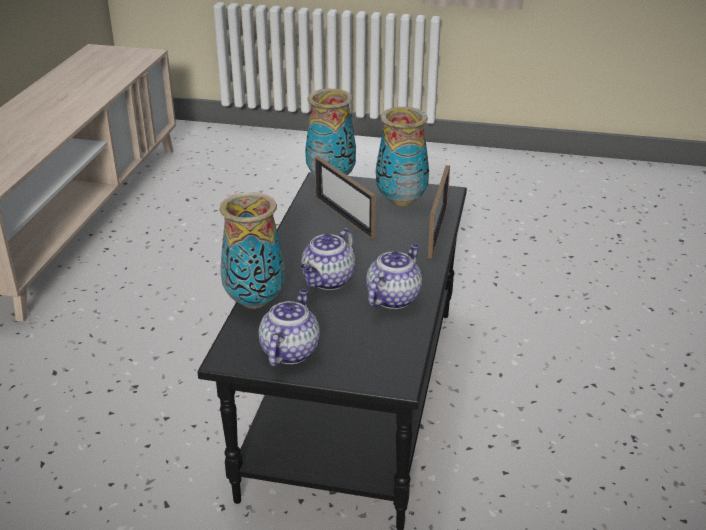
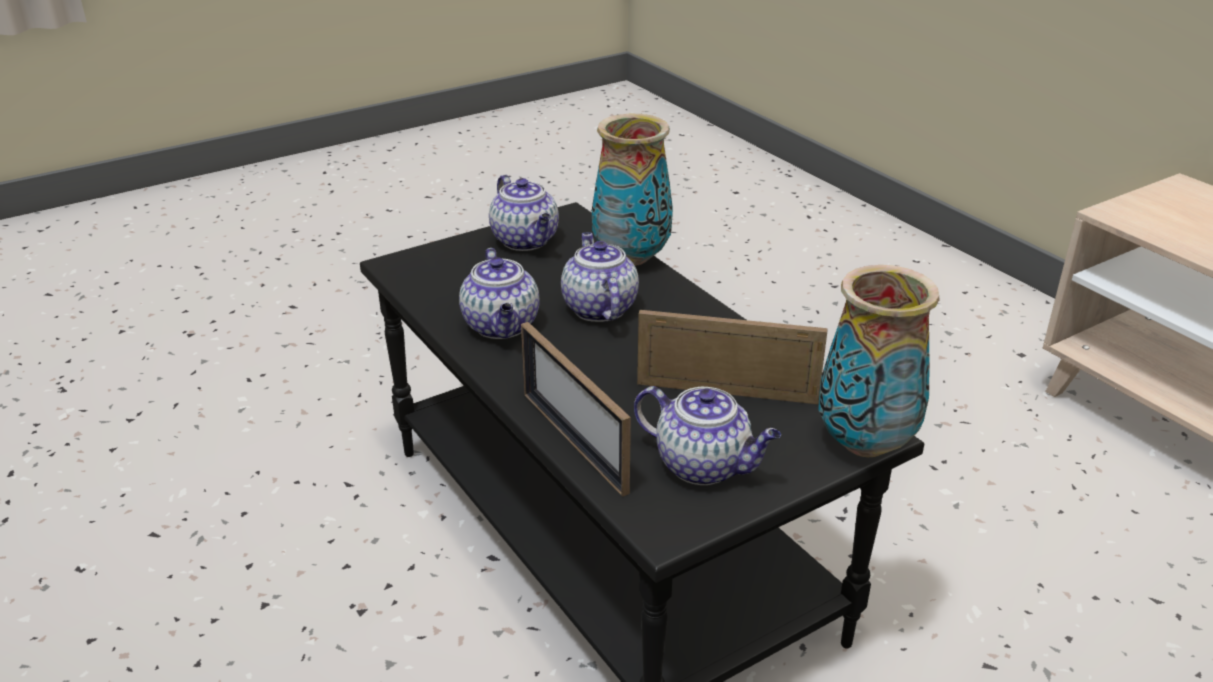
camera: 135 degrees right, 0 degrees up
vase [376,107,429,206] -> teapot [634,386,781,485]

